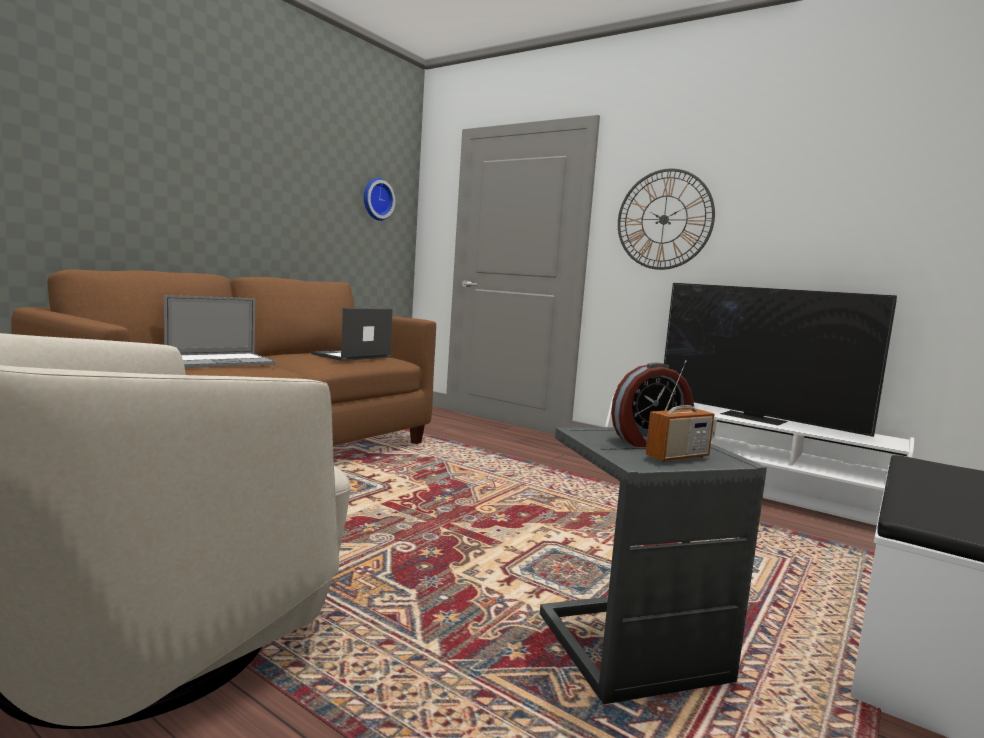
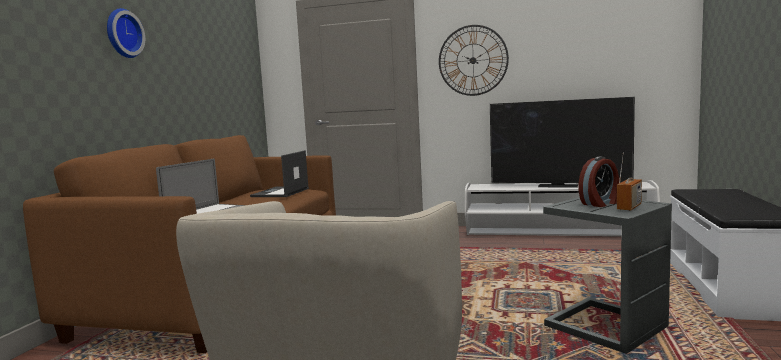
camera: 20 degrees left, 0 degrees up
wall clock [364,178,395,221] -> wall clock moved to [107,8,145,58]

